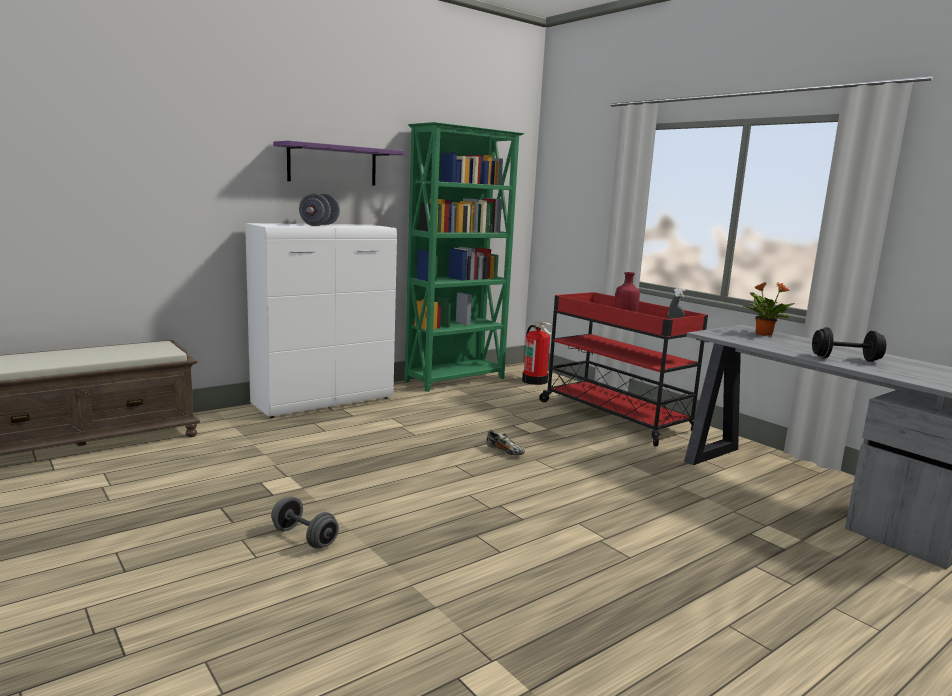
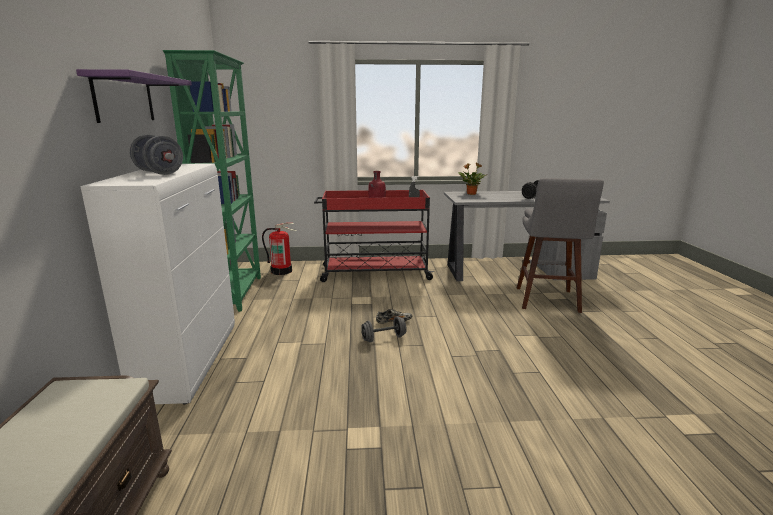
camera: 55 degrees left, 5 degrees up
grey dumbbell [271,497,339,549] -> grey dumbbell moved to [361,316,407,342]
none -> grey stool [517,178,604,313]

